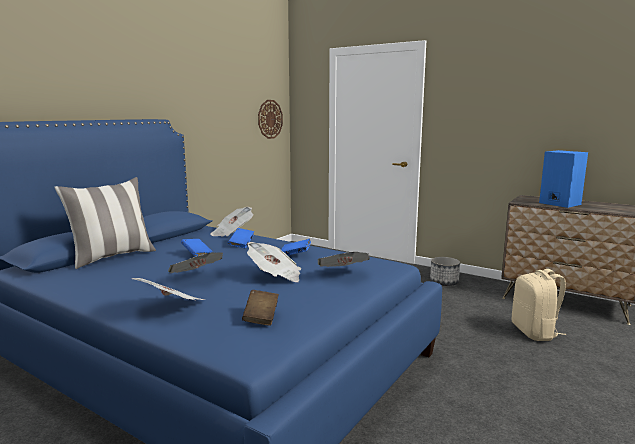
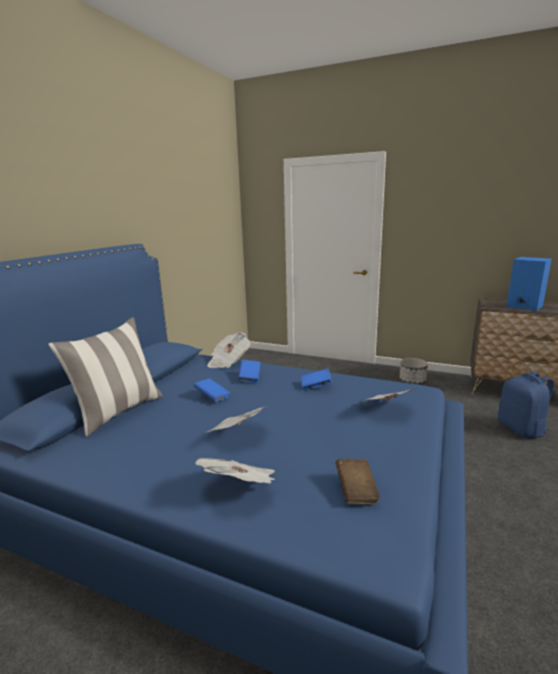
camera: 10 degrees left, 5 degrees up
newspaper [247,242,301,282] -> none
wall clock [258,100,283,139] -> none
beige backpack [512,269,566,341] -> blue backpack [498,371,554,439]

